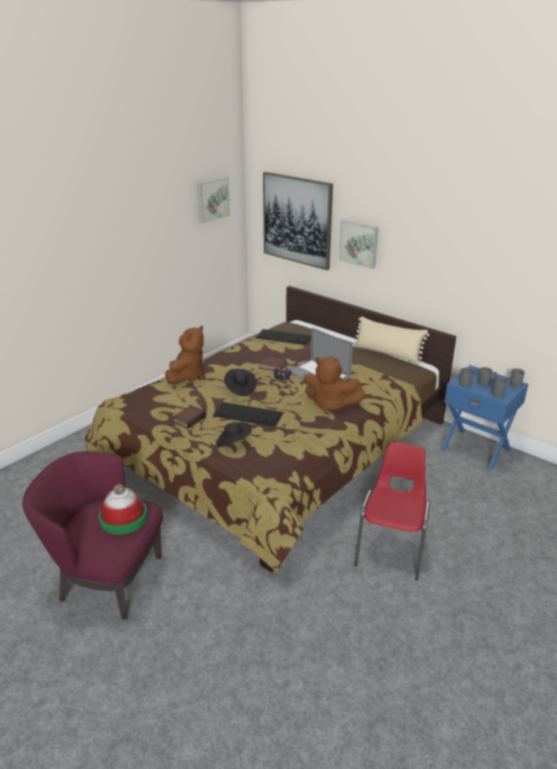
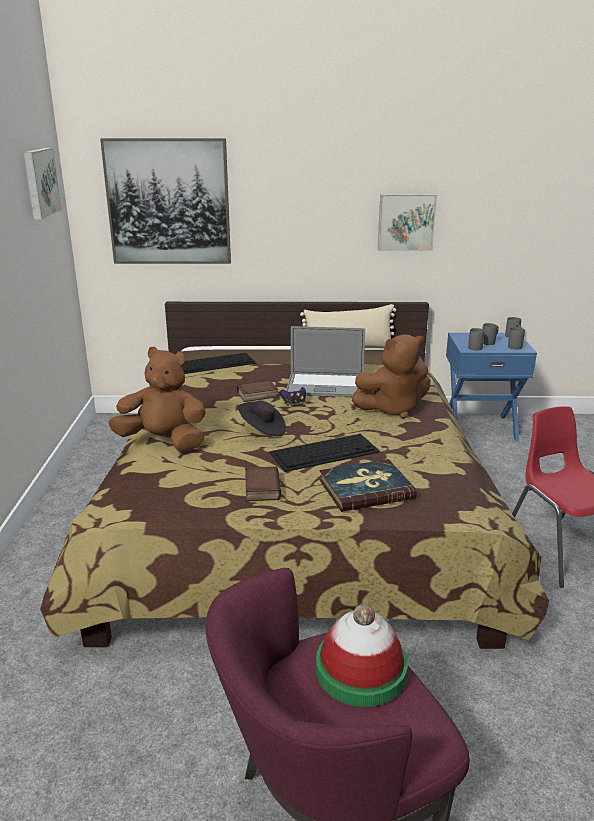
camera: 40 degrees left, 5 degrees down
brown plush toy [165,326,204,384] -> brown plush toy turned 60 degrees counterclockwise [109,346,206,451]
black hat [217,422,252,447] -> book [319,459,417,512]
picture [339,220,378,269] -> picture moved to [378,194,437,251]

